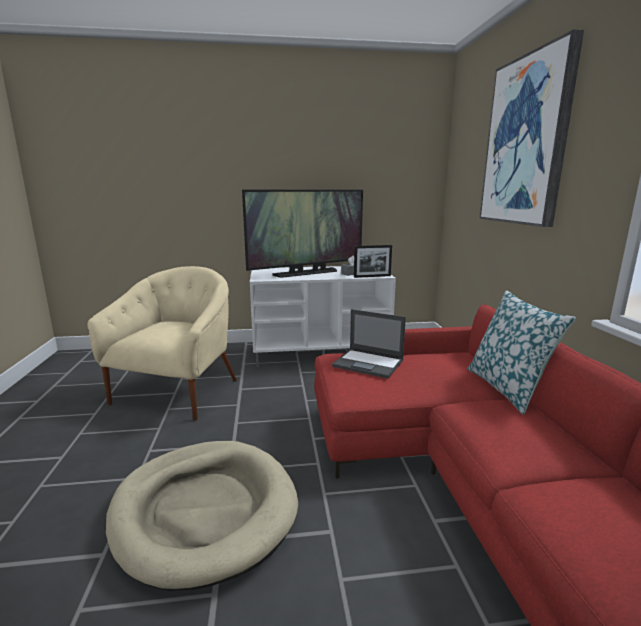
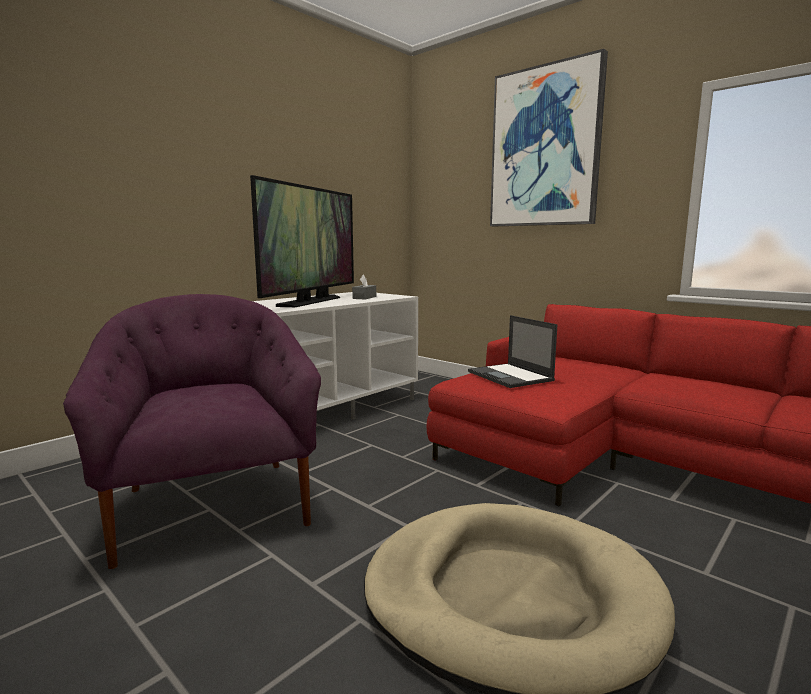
camera: 40 degrees left, 5 degrees down
beige armchair [87,266,237,421] -> purple armchair [63,294,321,569]
laptop [332,309,406,378] -> laptop turned 75 degrees clockwise [468,315,557,388]
picture frame [354,245,392,278] -> none
pillow [467,290,576,415] -> none

